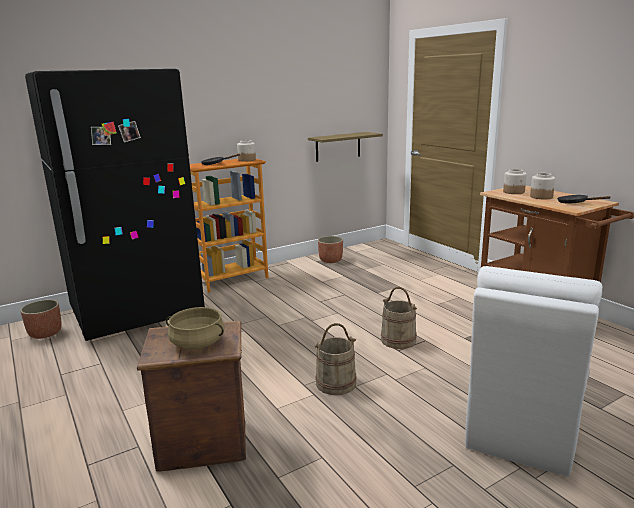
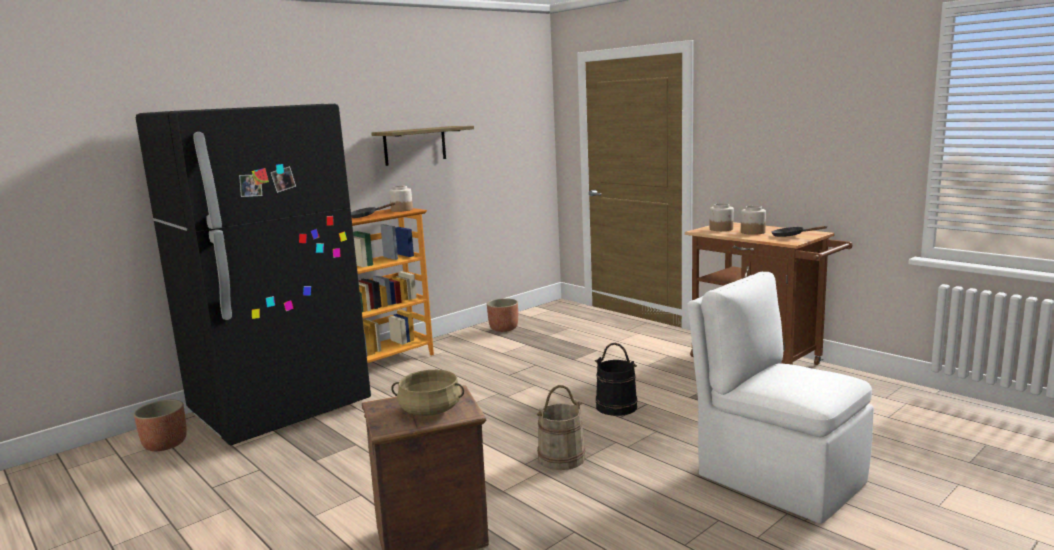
camera: 10 degrees left, 5 degrees down
shelf [308,132,383,162] -> shelf moved to [371,126,474,166]
beige bucket [381,287,417,349] -> black bucket [595,343,638,416]
white chair [465,266,602,477] -> white chair turned 120 degrees clockwise [687,272,874,524]

